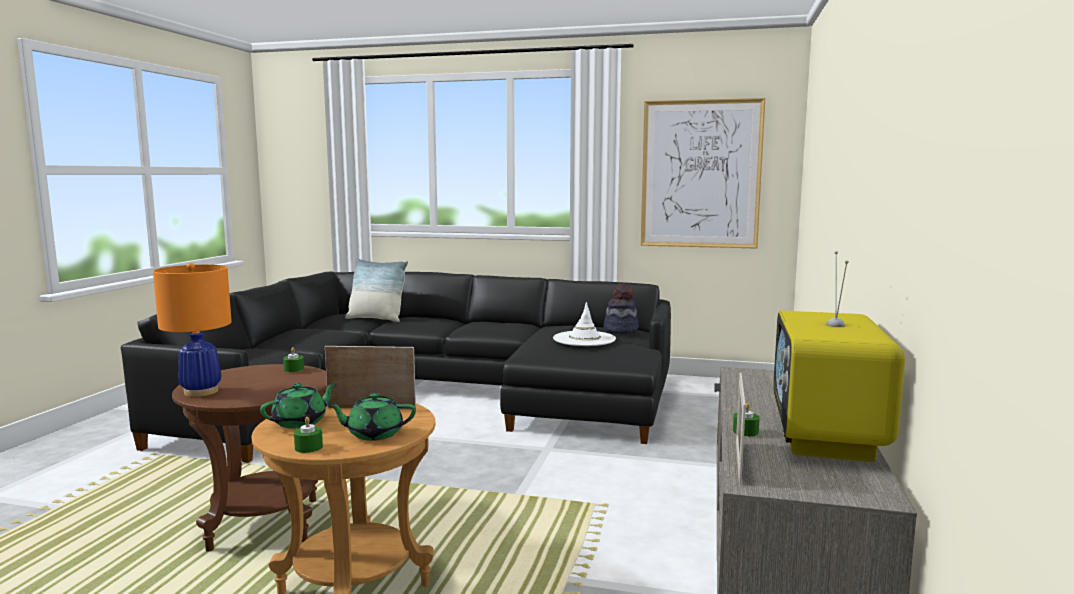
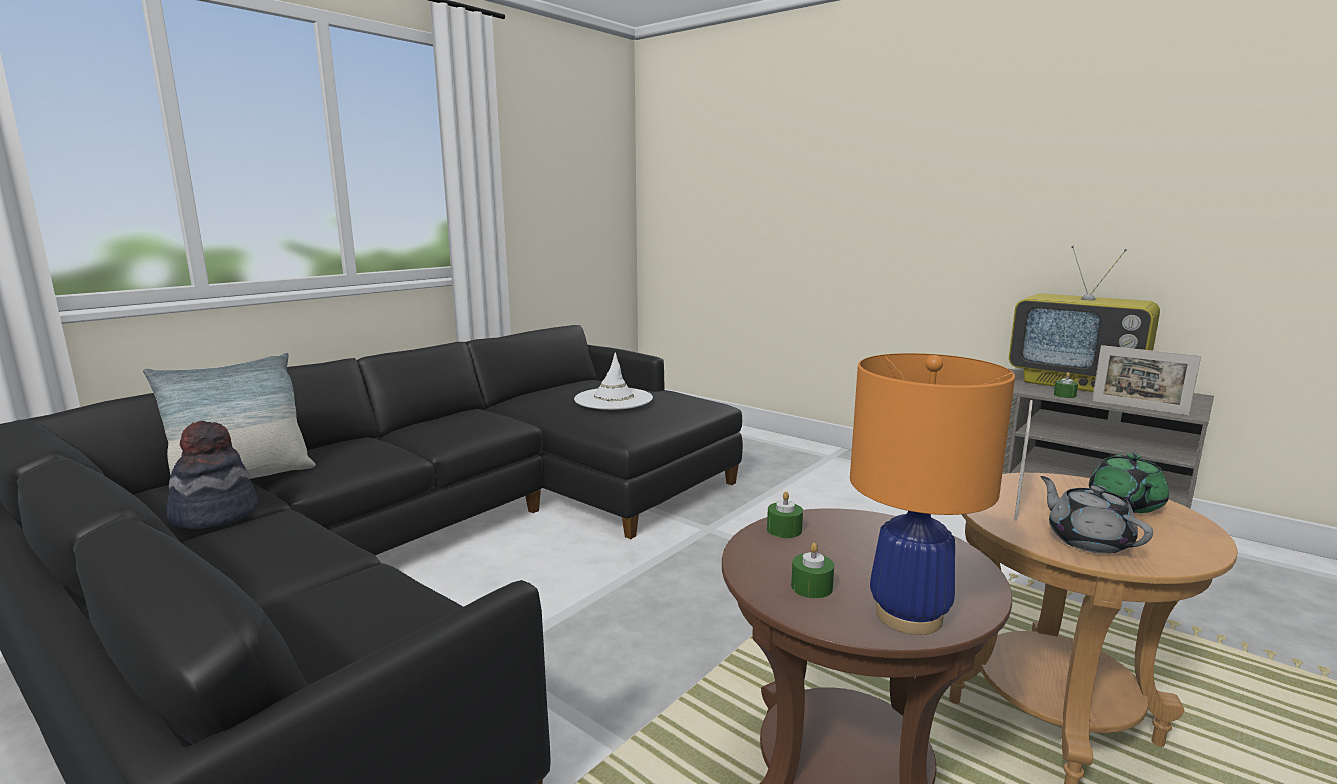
camera: 65 degrees left, 5 degrees up
green teapot [260,383,337,428] -> grey teapot [1040,476,1153,554]
green candle [294,417,323,453] -> green candle moved to [791,543,834,599]
hat [603,284,639,334] -> hat moved to [166,421,258,529]
picture [641,98,765,249] -> none

